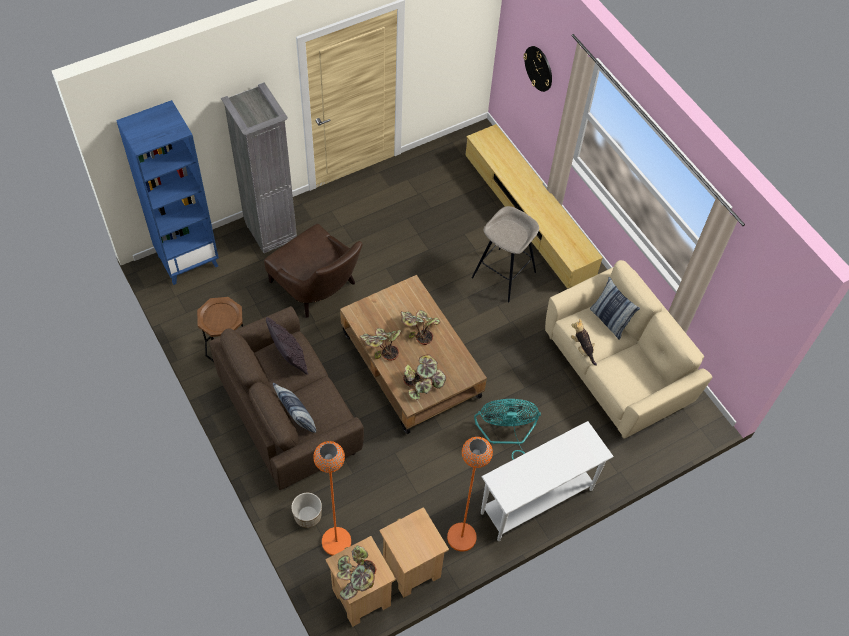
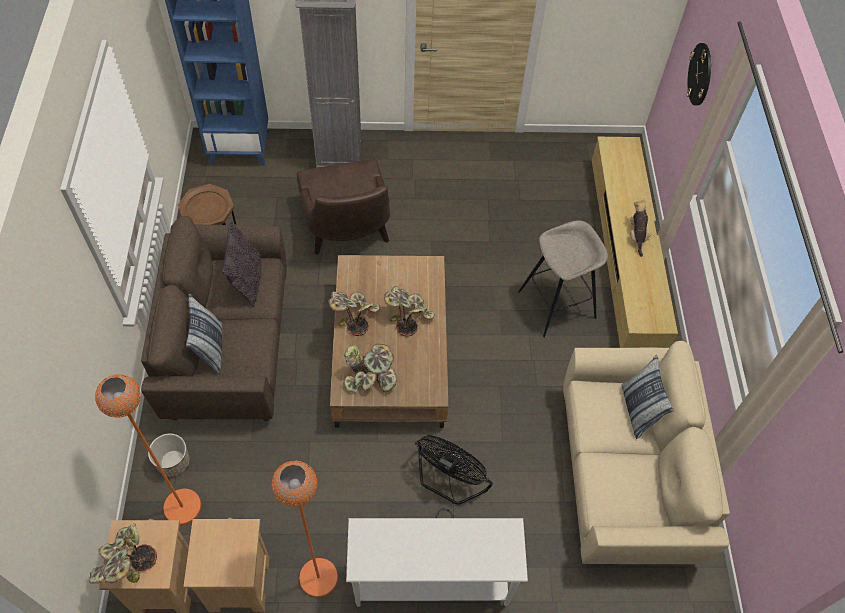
camera: 30 degrees right, 0 degrees up
turquoise fan [474,399,541,460] -> black fan [415,435,493,518]
plush toy [571,318,597,366] -> plush toy moved to [630,197,651,257]

